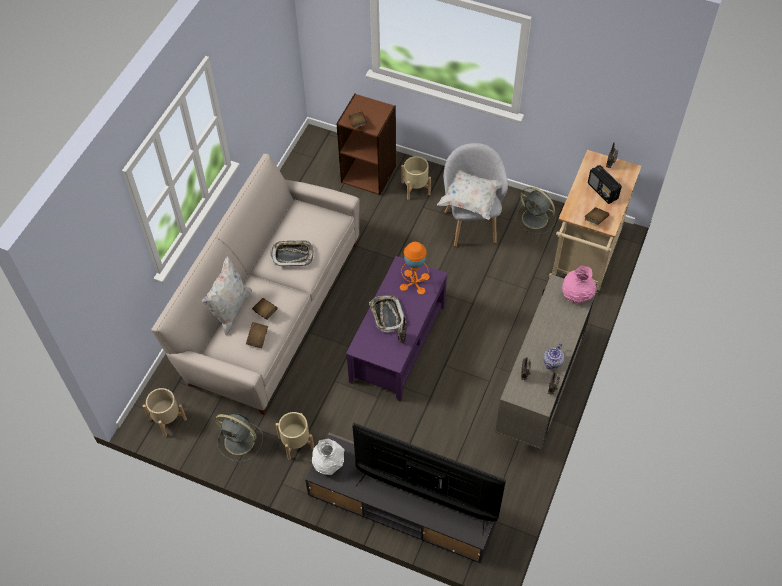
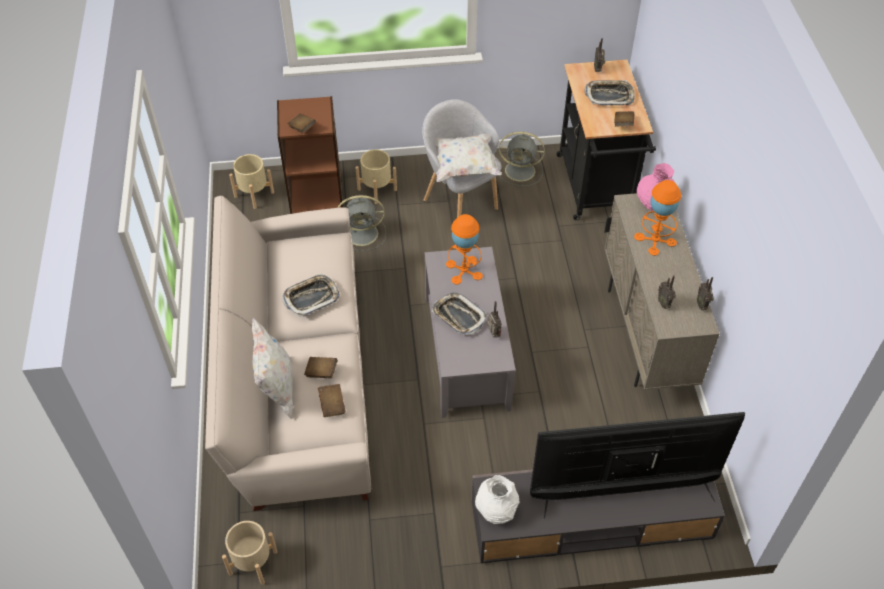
camera: 30 degrees left, 5 degrees down
grey fan [215,413,263,462] -> grey fan moved to [337,195,386,251]
beige planter [276,412,314,460] -> beige planter moved to [229,154,274,209]
purple coffee table [346,256,447,402] -> grey coffee table [425,247,516,418]
teapot [543,343,564,369] -> none
beige cart [549,150,642,293] -> black cart [557,60,656,220]
radio [588,165,622,204] -> tray [584,80,634,105]
none -> orange table lamp [634,180,681,256]

